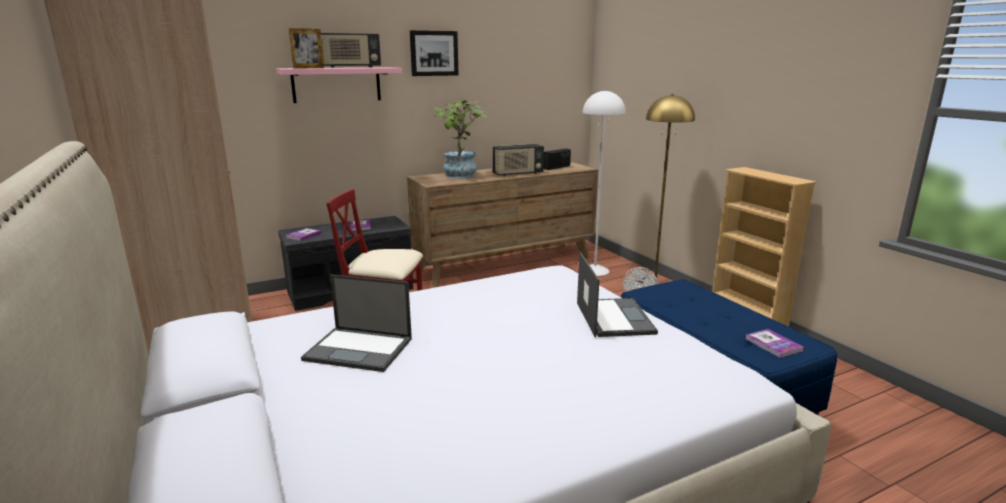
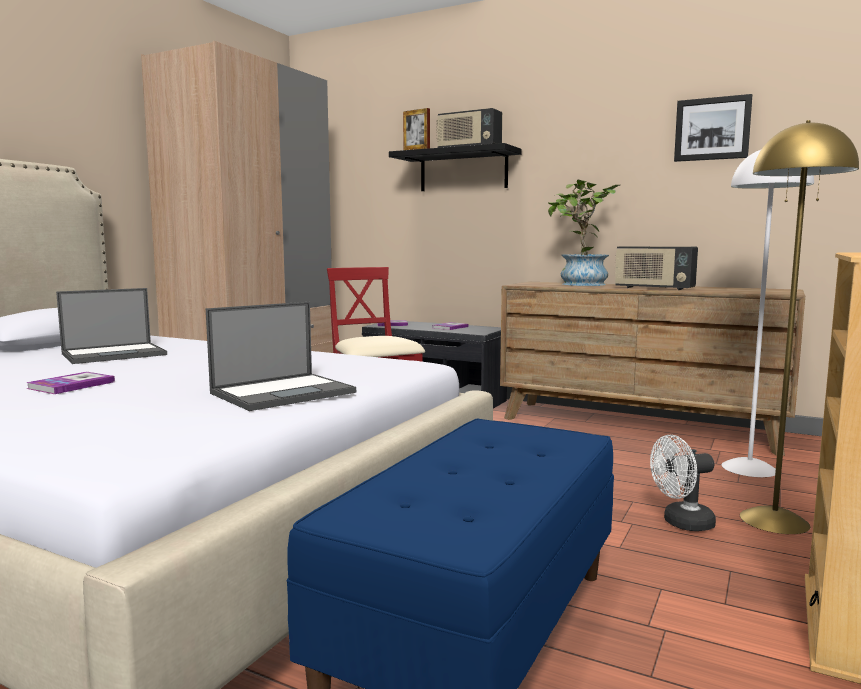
camera: 55 degrees right, 10 degrees down
pink shelf [276,67,402,103] -> black shelf [389,143,522,191]
laptop [301,275,412,372] -> laptop turned 105 degrees counterclockwise [56,288,167,364]
picture [410,30,459,76] -> picture moved to [674,94,752,162]
radio [543,148,571,170] -> none
book [746,329,805,358] -> book moved to [26,372,115,394]

